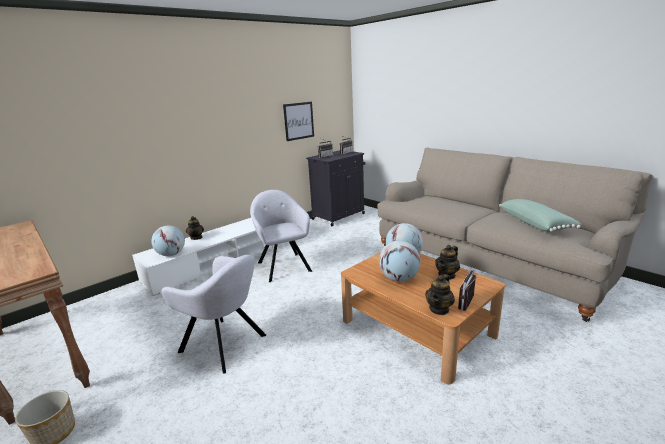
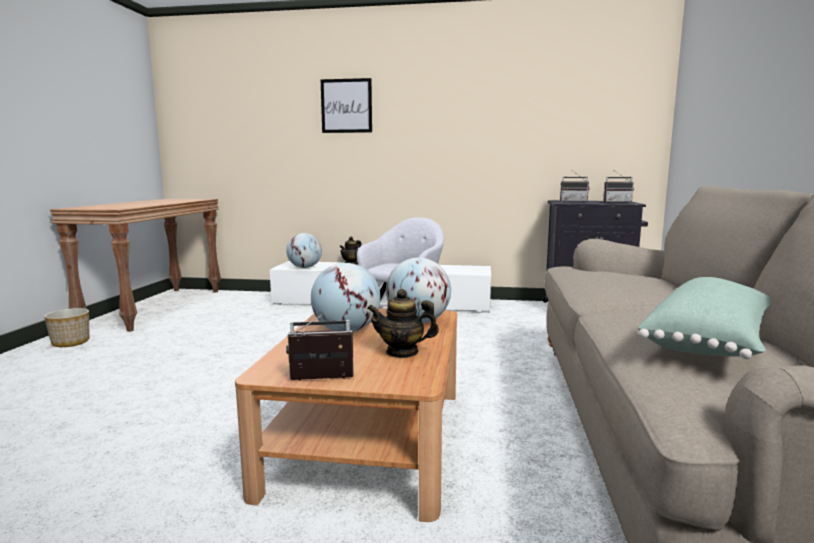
camera: 50 degrees right, 10 degrees down
grey armchair [161,255,266,373] -> none
picture [283,102,314,141] -> picture moved to [321,78,372,133]
teapot [425,274,455,315] -> none

